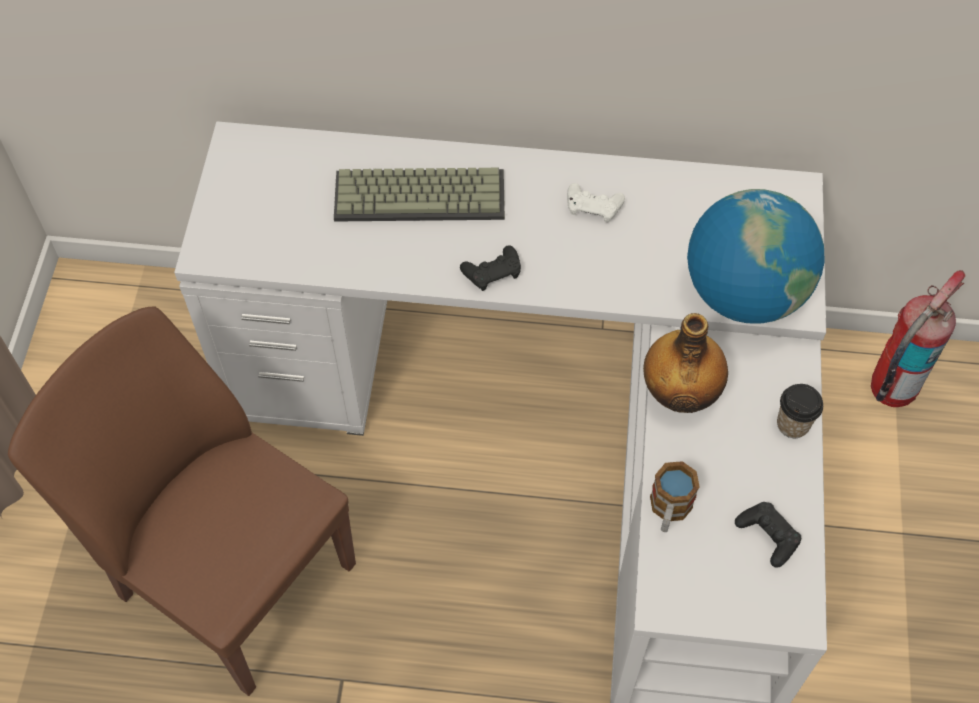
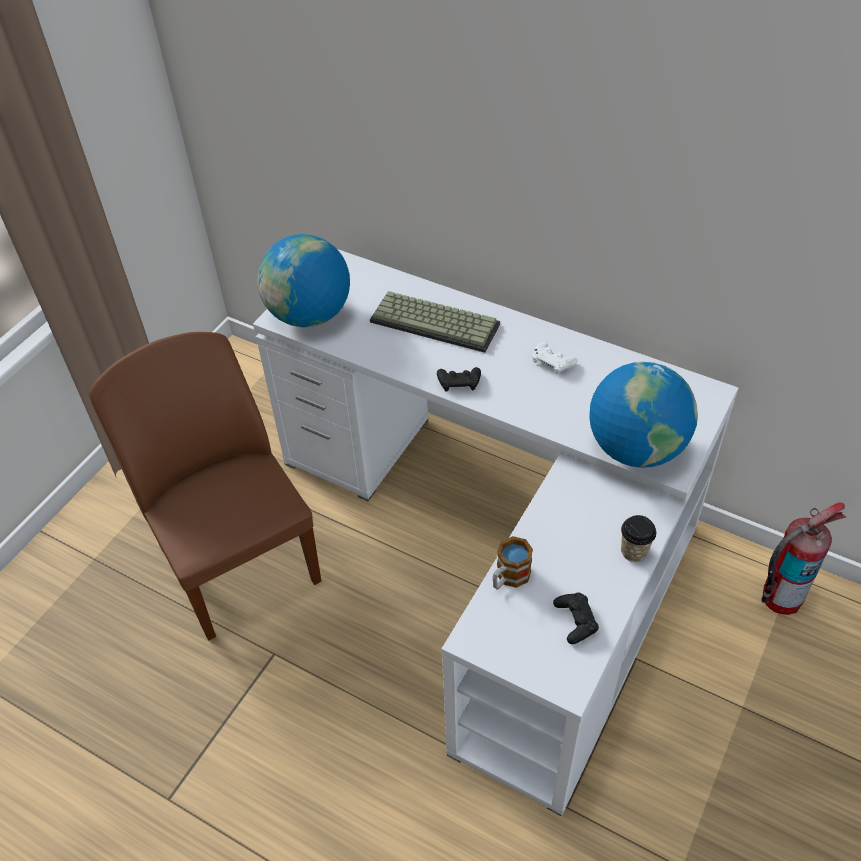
camera: 25 degrees right, 10 degrees down
bottle [643,313,728,413] -> none
none -> globe [257,234,350,327]

